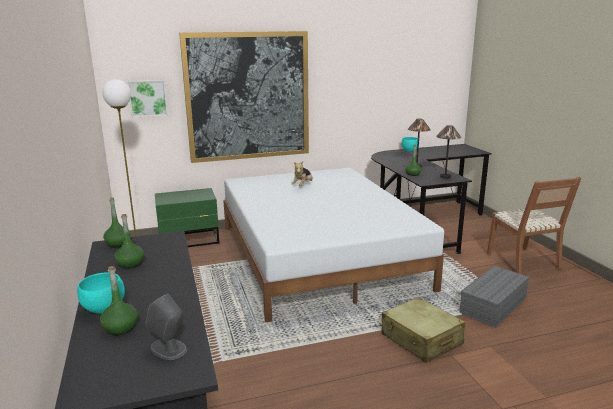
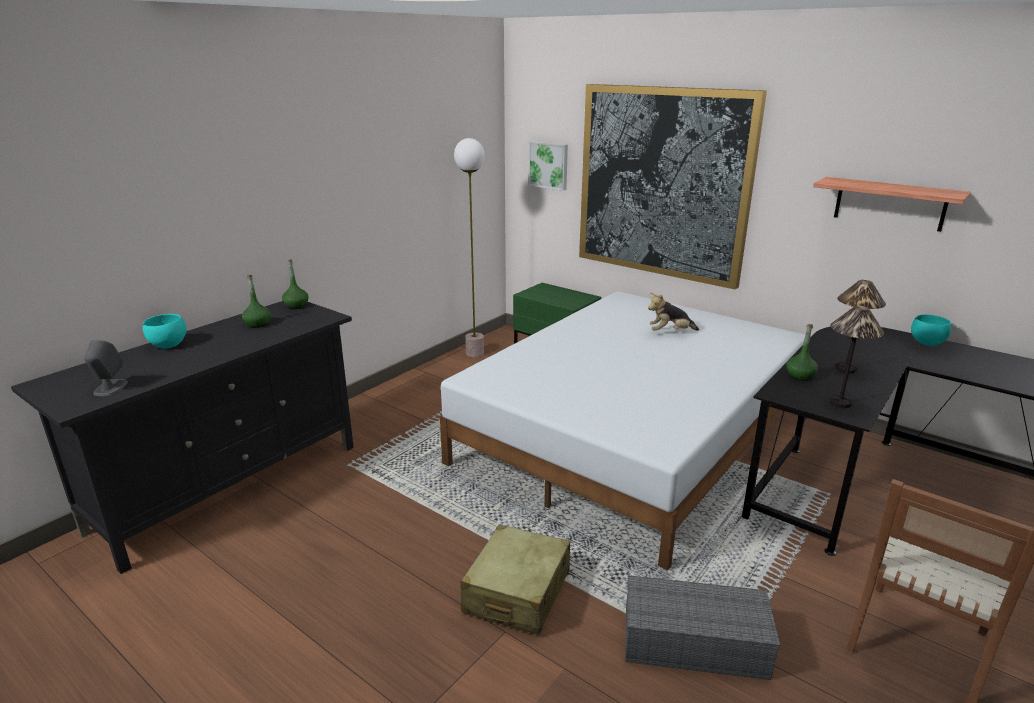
camera: 55 degrees right, 5 degrees up
green bottle [100,266,138,335] -> none
none -> shelf [813,177,970,232]

